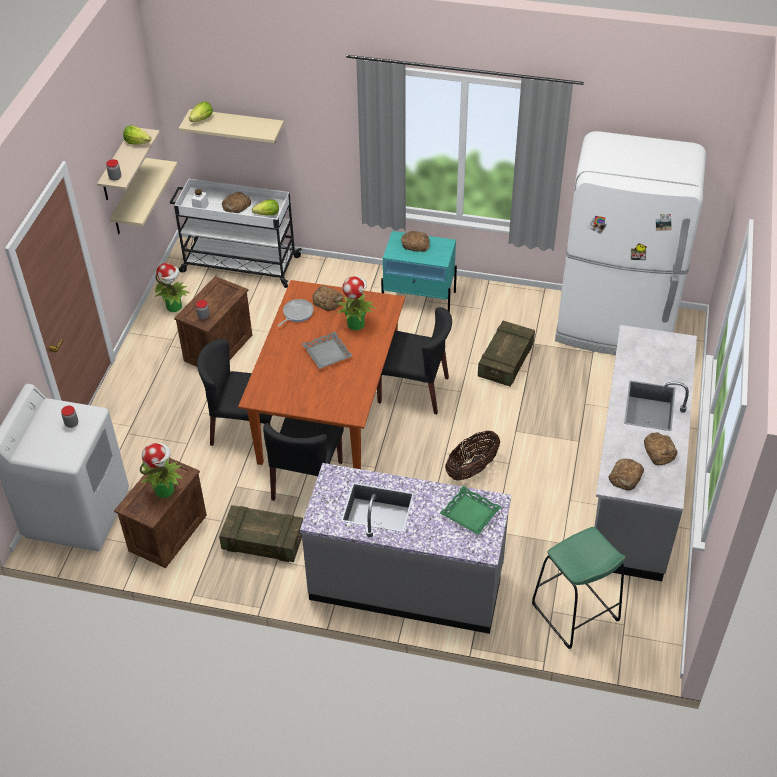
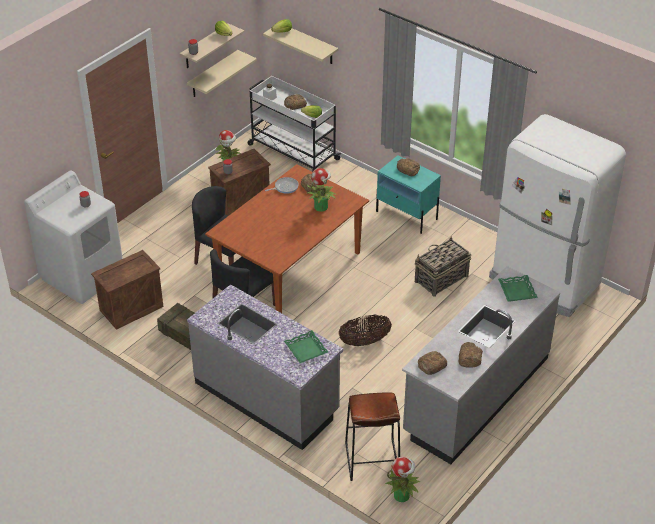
camera: 25 degrees right, 5 degrees down
potted plant [140,443,183,498] -> potted plant moved to [385,457,421,502]
grey tray [302,331,352,369] -> none
black chair [377,307,452,414] -> none
crate [478,321,535,387] -> basket [415,237,471,297]
green stool [532,527,626,649] -> brown stool [345,392,400,481]
none -> green tray [498,275,538,302]

